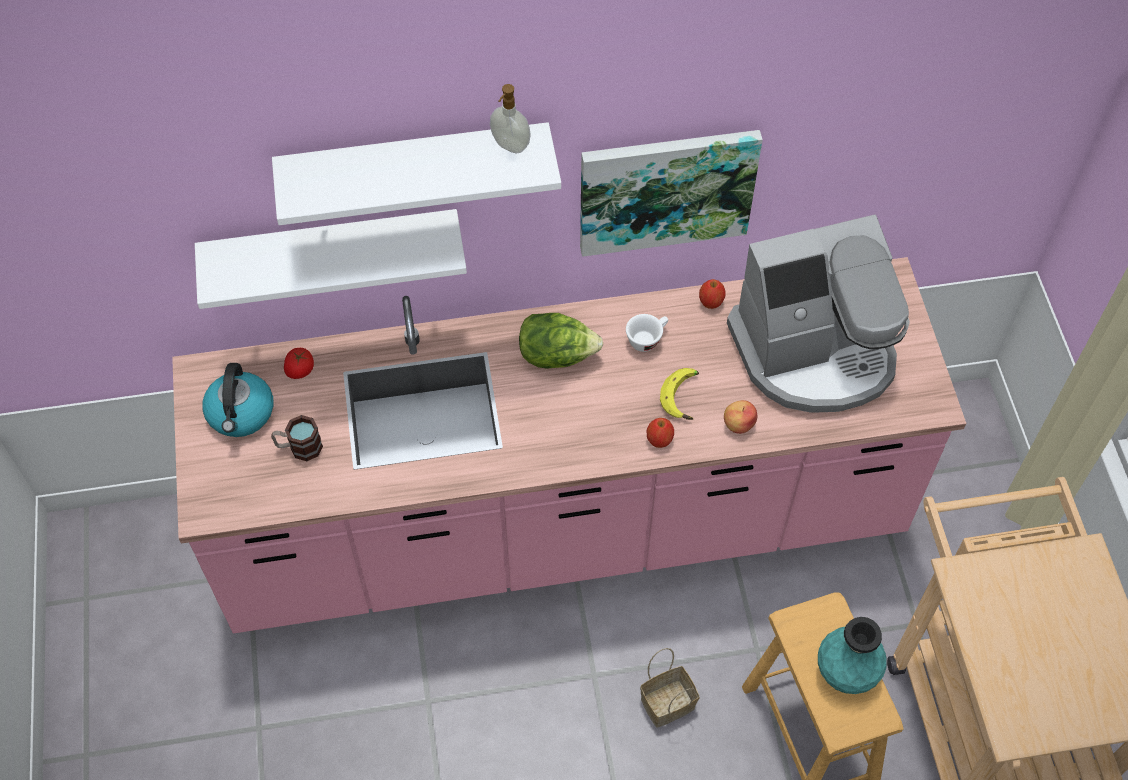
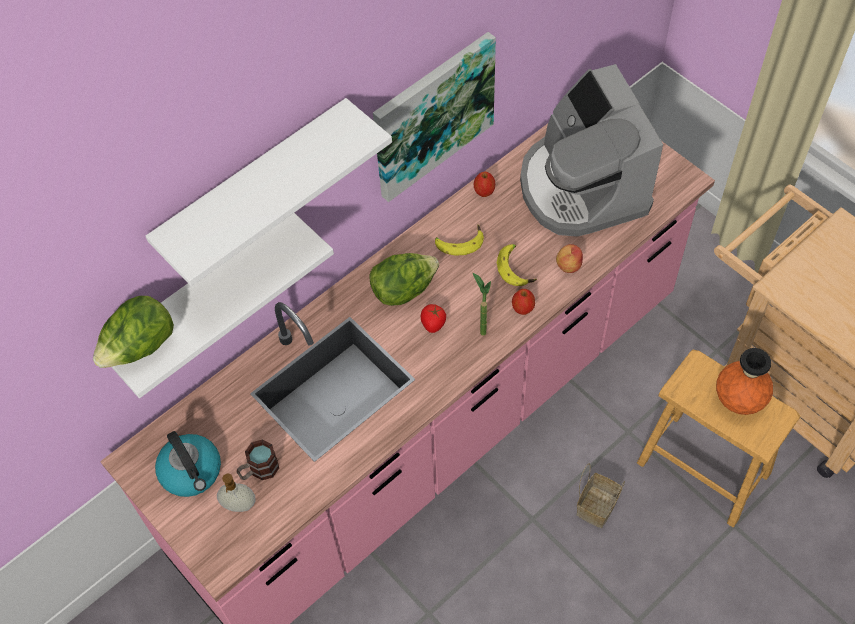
camera: 30 degrees left, 0 degrees up
tomato [284,348,314,379] -> tomato moved to [421,304,446,333]
soap dispenser [490,84,530,153] -> soap dispenser moved to [217,474,256,512]
white cup [626,314,668,352] -> banana [435,224,484,256]
coffee machine [727,215,910,413] -> coffee machine turned 120 degrees clockwise [520,64,663,237]
turquoise vase [818,617,887,694] -> orange vase [716,348,773,415]
none -> lettuce [93,296,174,368]
none -> potted plant [473,273,491,336]

